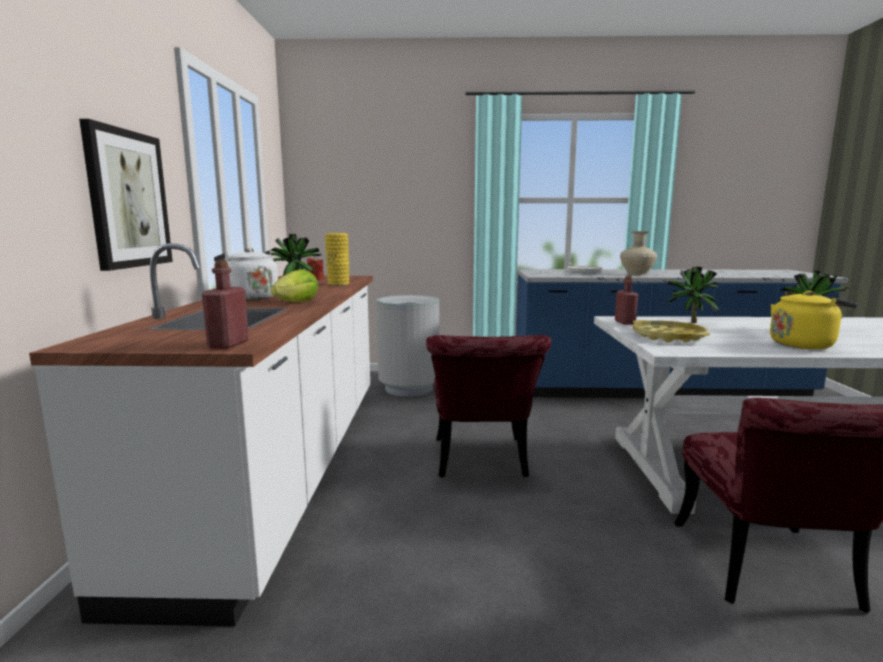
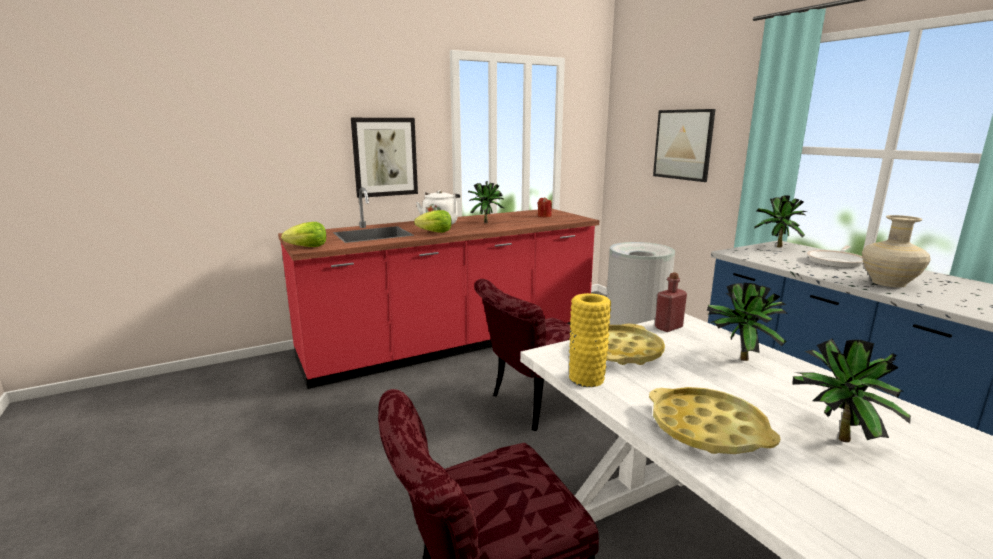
camera: 60 degrees right, 5 degrees up
white counter [29,243,373,626] -> red counter [278,187,599,389]
red bottle [202,260,249,349] -> lettuce [281,222,326,247]
yellow vase [325,233,349,286] -> yellow vase moved to [569,293,611,387]
yellow kettle [770,291,858,349] -> yellow tray [649,387,781,454]
none -> picture [653,109,715,182]
none -> potted plant [754,195,807,248]

